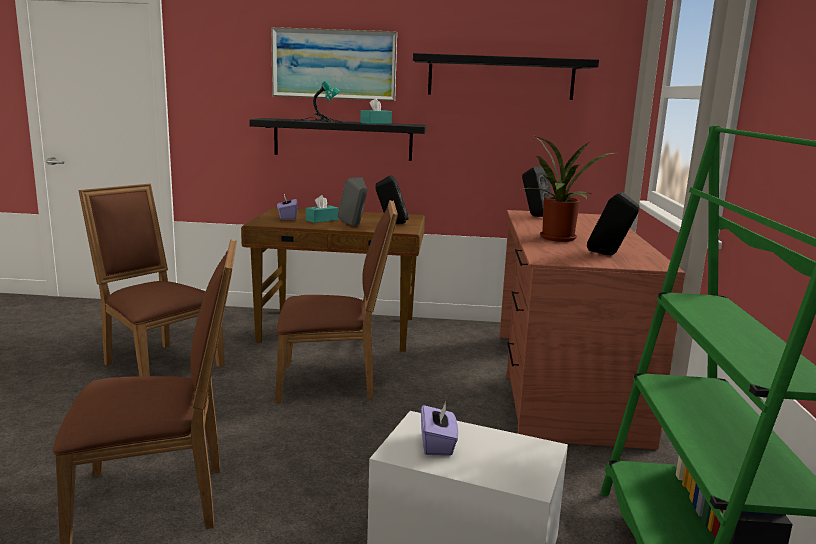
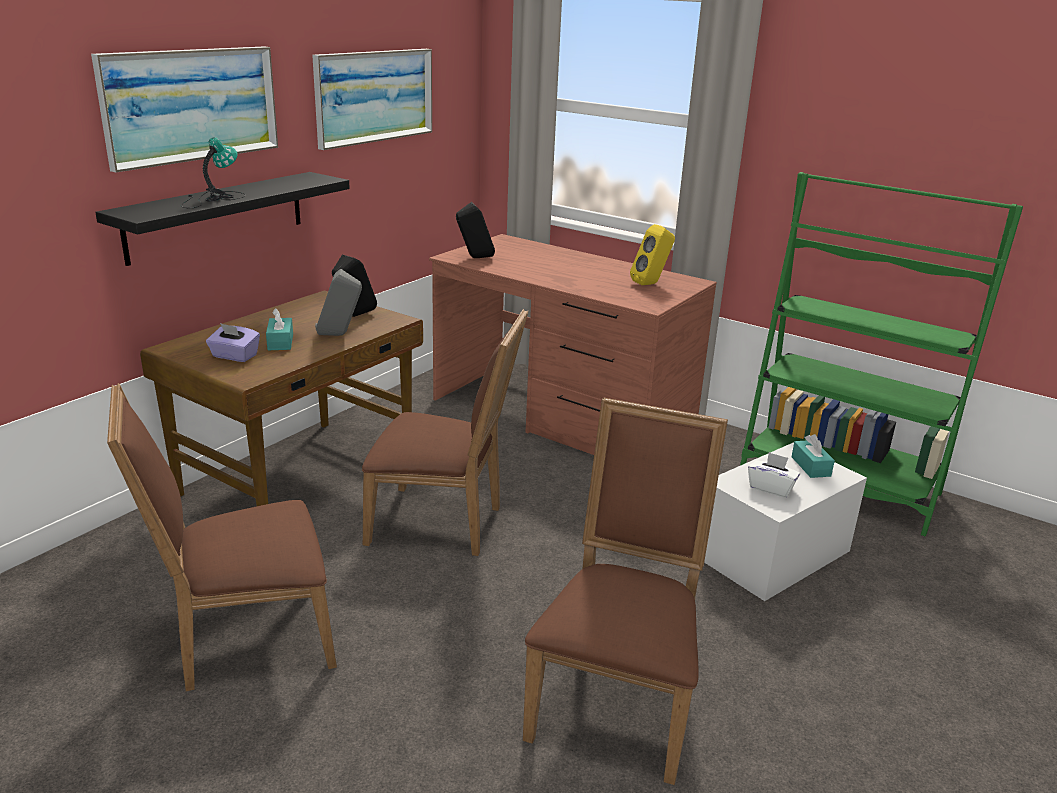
camera: 60 degrees left, 10 degrees up
brown chair [275,200,398,403] -> brown chair turned 75 degrees clockwise [362,309,528,556]
turquoise tissue box [360,98,392,124] -> turquoise tissue box moved to [792,434,835,478]
black shelf [413,53,599,100] -> picture [312,49,432,150]
purple tissue box [421,402,458,456] -> white tissue box [748,452,800,498]
potted plant [519,136,615,242] -> none
black speaker [587,191,639,255] -> yellow speaker [630,224,675,285]

